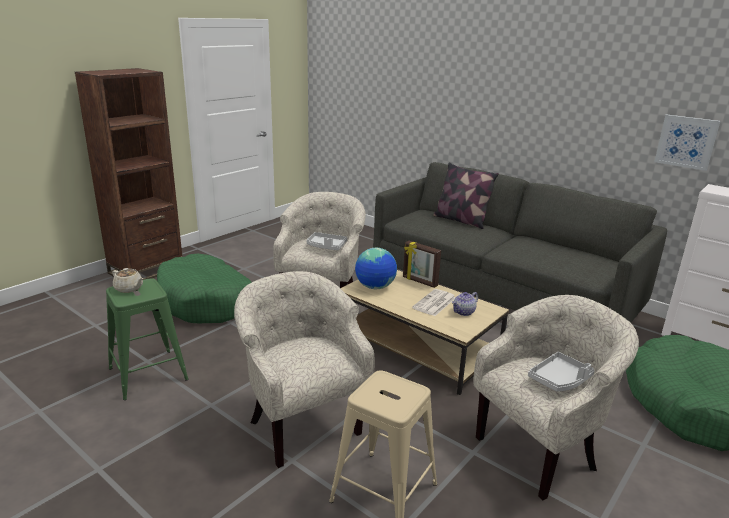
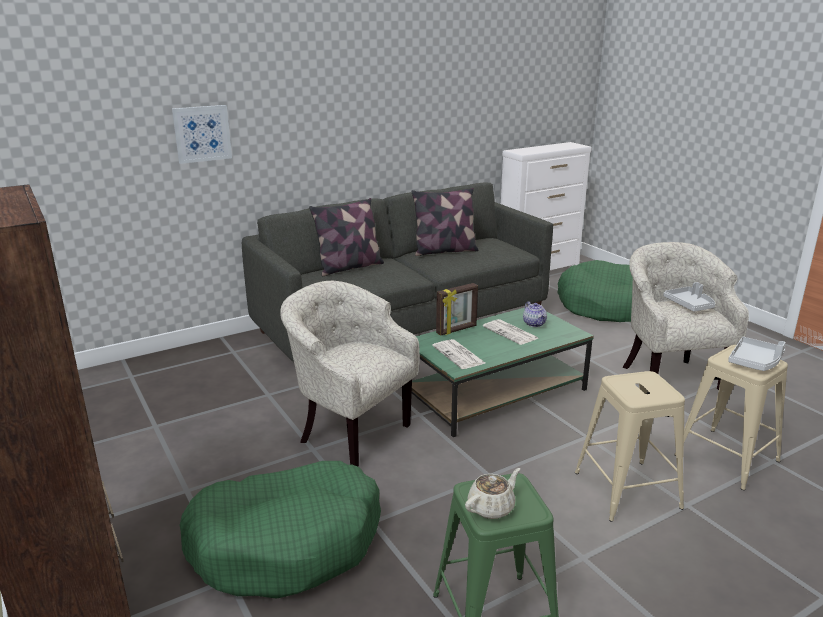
camera: 70 degrees left, 0 degrees up
beige armchair [234,271,374,468] -> beige stool [575,371,685,521]
grey tray [307,232,347,250] -> grey tray moved to [728,337,785,371]
beige coffee table [341,270,509,395] -> green coffee table [412,308,594,437]
globe [355,248,397,289] -> newspaper [432,339,485,369]
picture [654,114,720,171] -> picture moved to [172,105,232,164]
none -> pillow [411,188,478,256]

